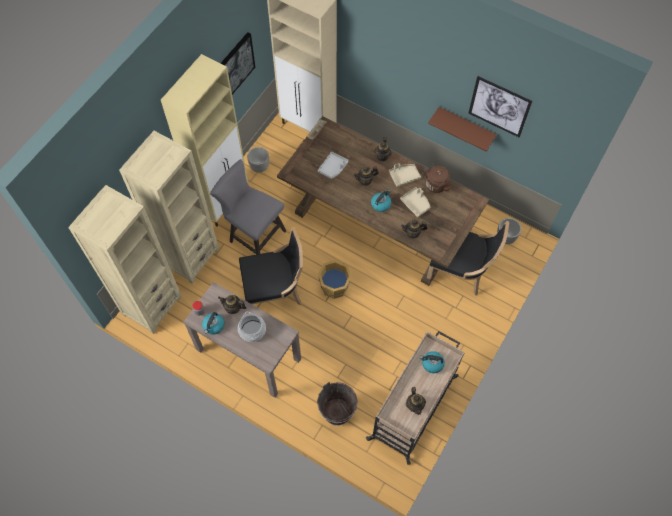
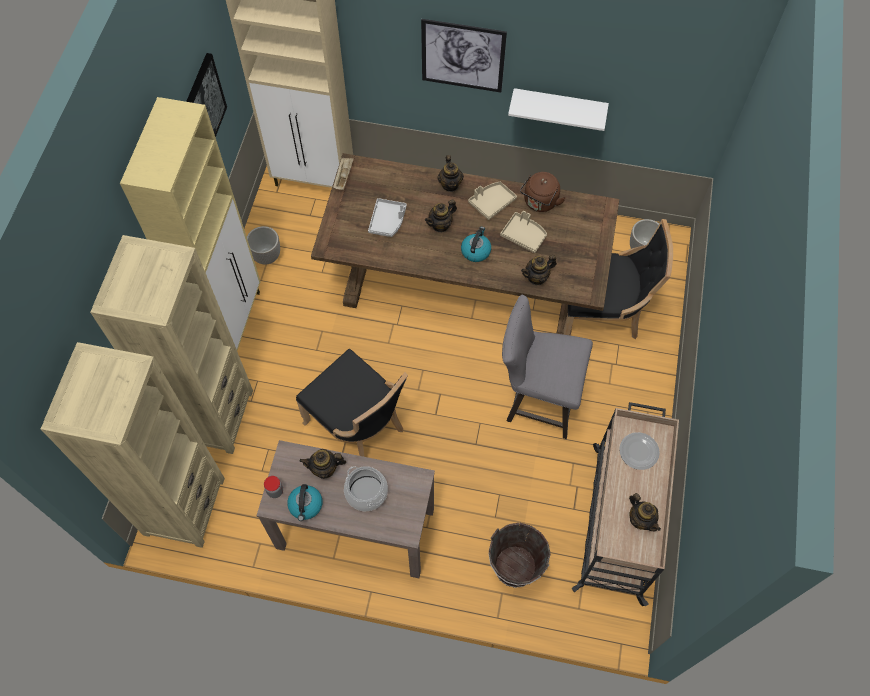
camera: 20 degrees left, 0 degrees up
grey stool [210,159,286,255] -> grey stool moved to [502,295,593,439]
black chair [239,227,303,305] -> black chair turned 75 degrees clockwise [296,349,408,457]
orange bucket [318,260,352,299] -> none
kettle [420,351,445,373] -> plate [619,432,660,470]
brown shelf [428,107,497,152] -> white shelf [508,88,609,131]
picture [469,76,532,138] -> picture moved to [421,19,507,92]

